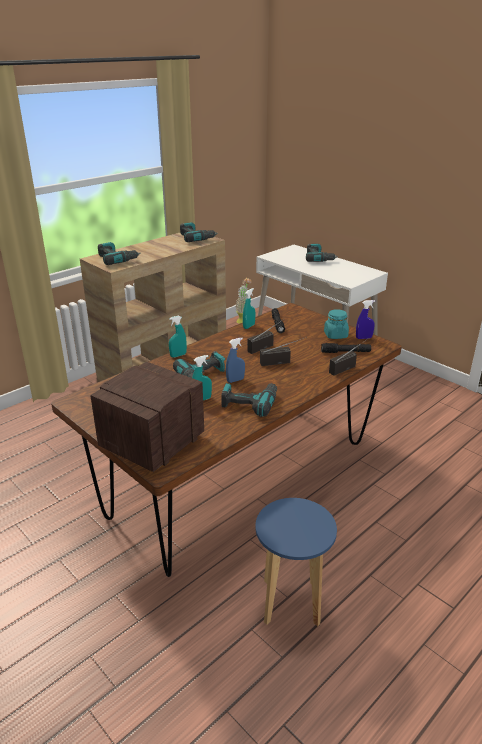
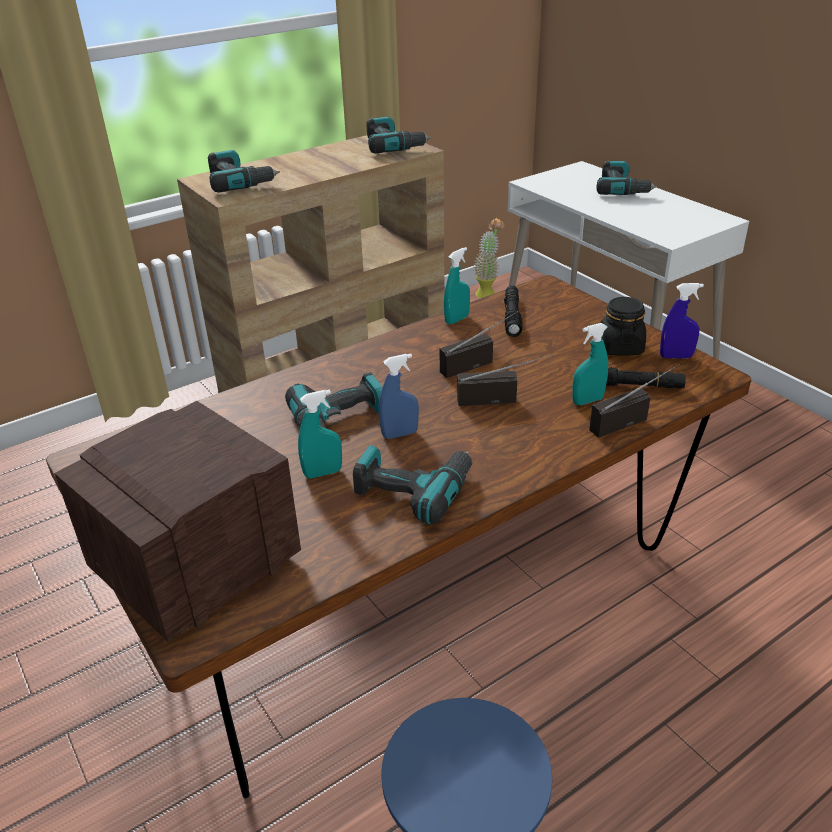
camera: 10 degrees right, 5 degrees up
turquoise spray bottle [169,315,187,358] -> turquoise spray bottle moved to [573,323,608,405]
turquoise jar [324,309,349,339] -> black jar [600,297,646,356]

